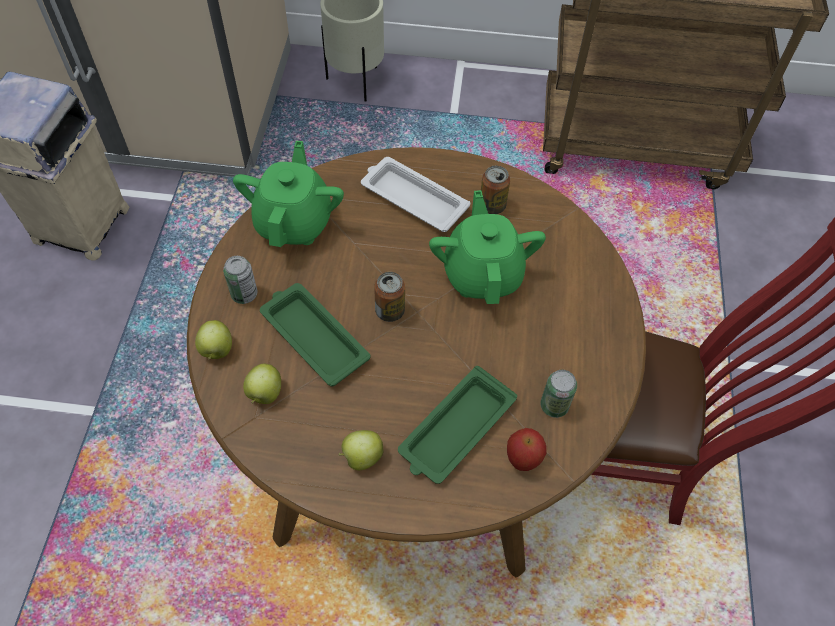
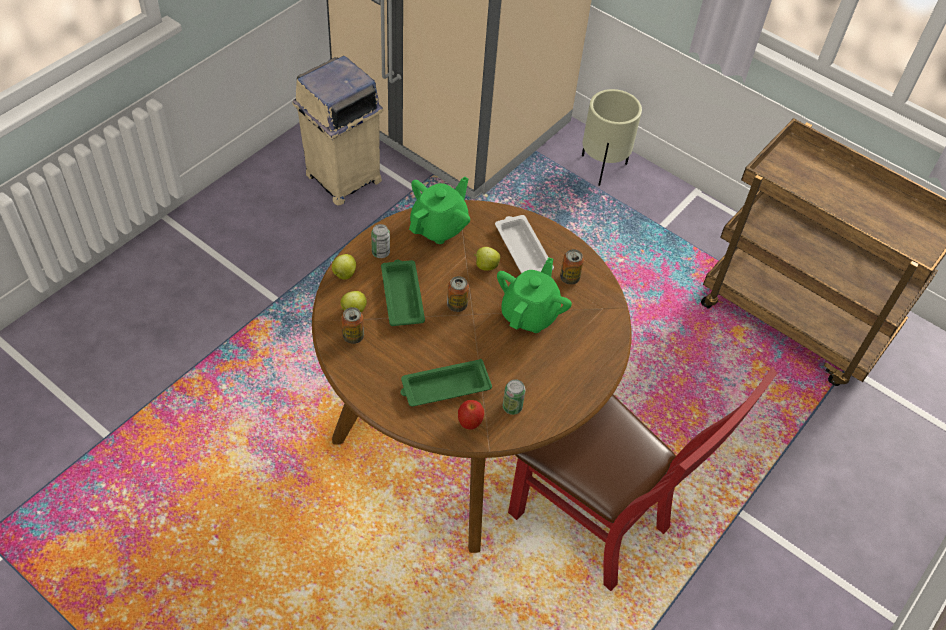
camera: 30 degrees right, 5 degrees down
apple [338,430,384,470] -> apple moved to [474,247,500,271]
none -> can [341,307,364,344]

